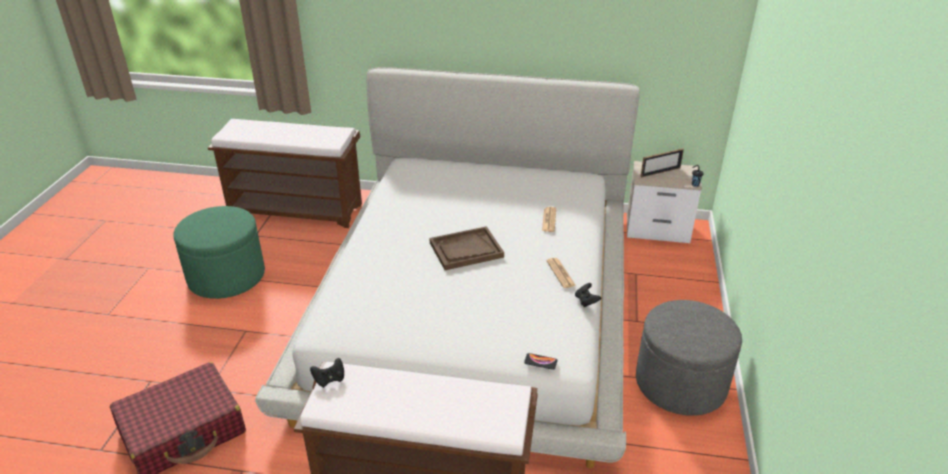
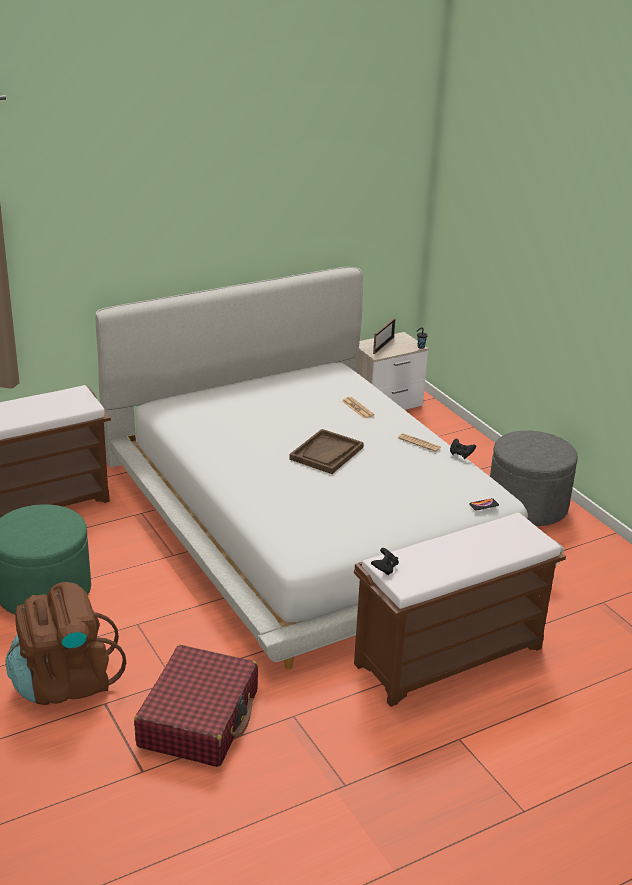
camera: 40 degrees left, 5 degrees down
none -> brown backpack [5,582,126,705]

